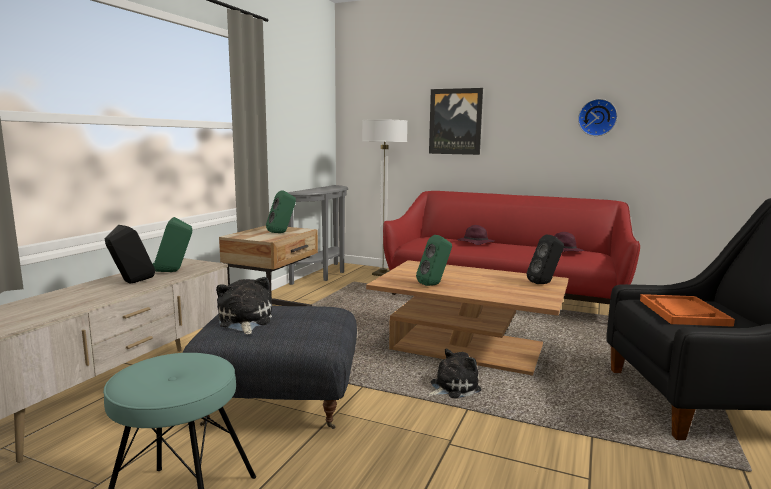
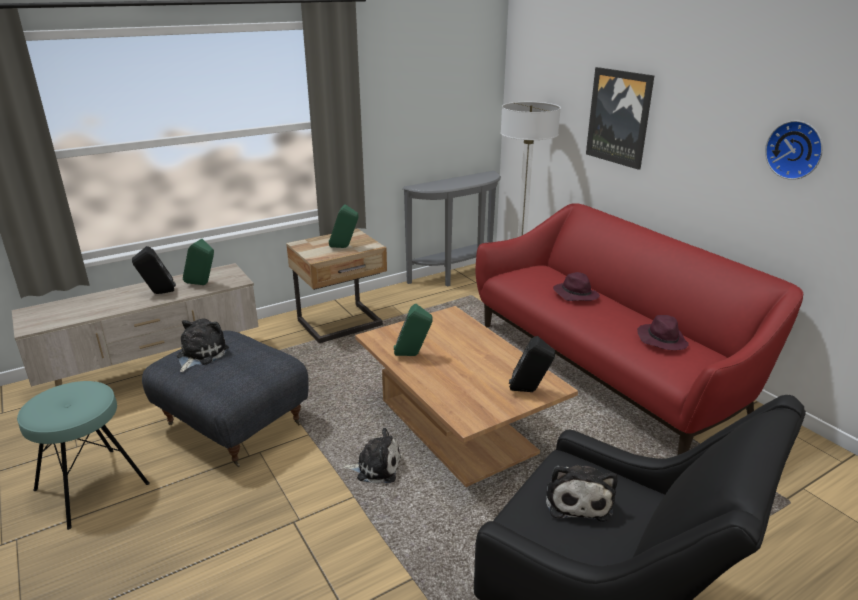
camera: 35 degrees right, 15 degrees up
orange tray [640,294,735,327] -> plush toy [546,465,617,522]

